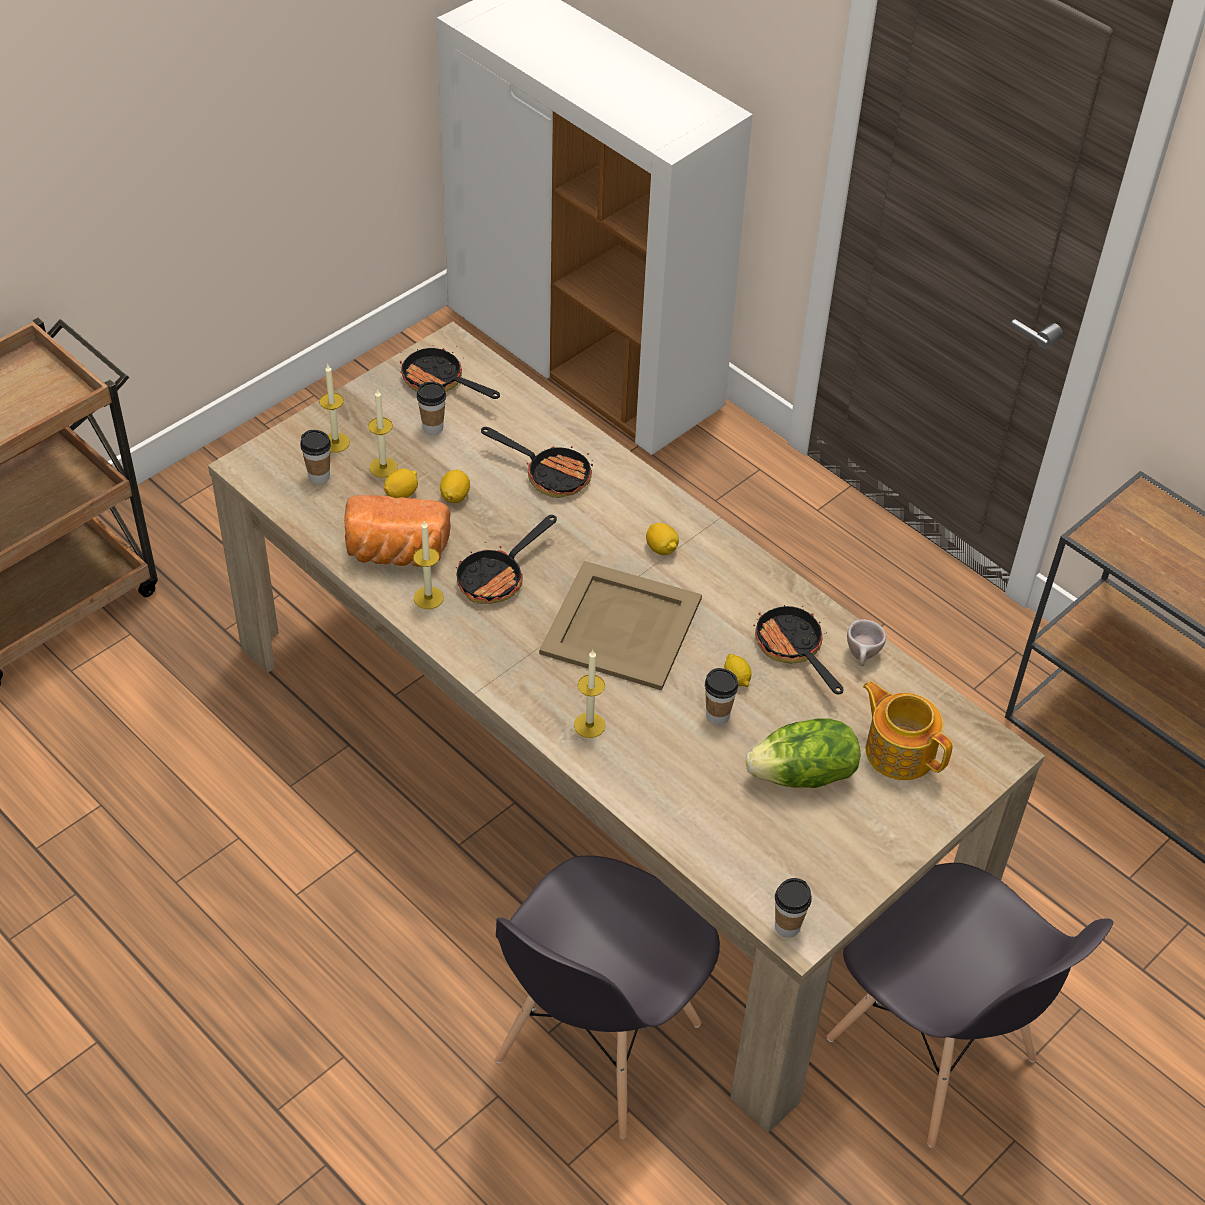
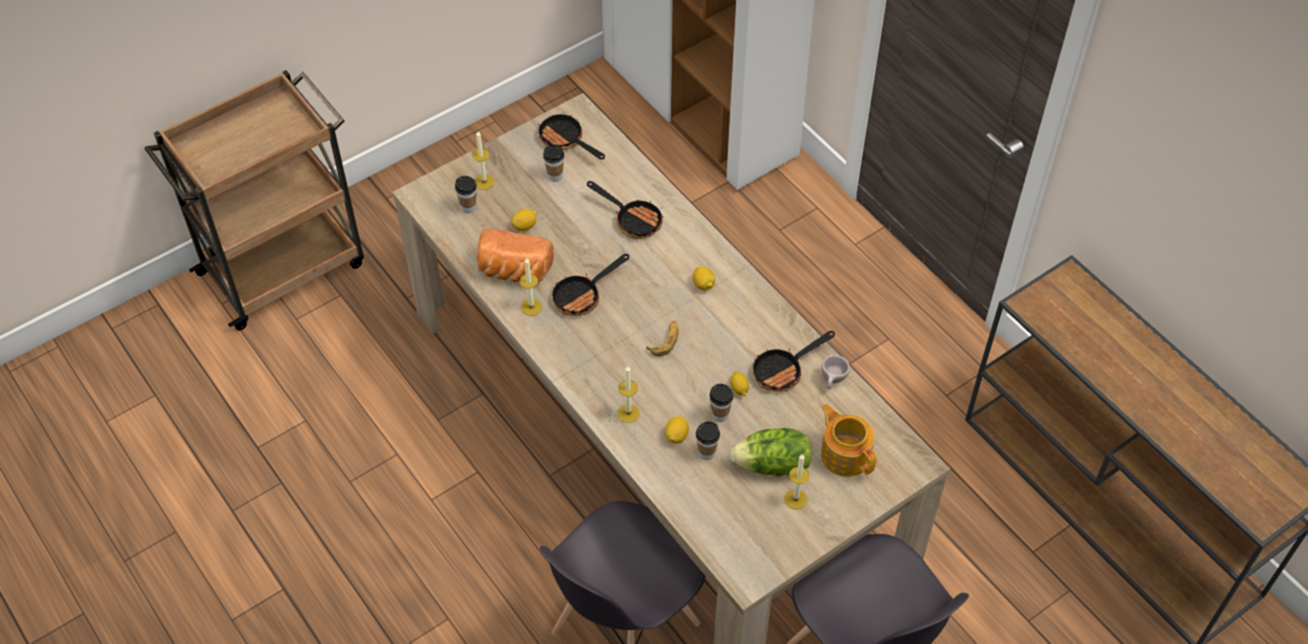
camera: 10 degrees right, 5 degrees up
candle [368,389,398,478] -> candle moved to [784,454,809,510]
lemon [440,469,470,503] -> lemon moved to [665,415,689,444]
beige tray [539,561,702,691] -> banana [646,321,679,356]
frying pan [753,604,844,695] -> frying pan turned 105 degrees counterclockwise [753,331,835,392]
cup [775,878,812,938] -> cup moved to [696,421,720,460]

